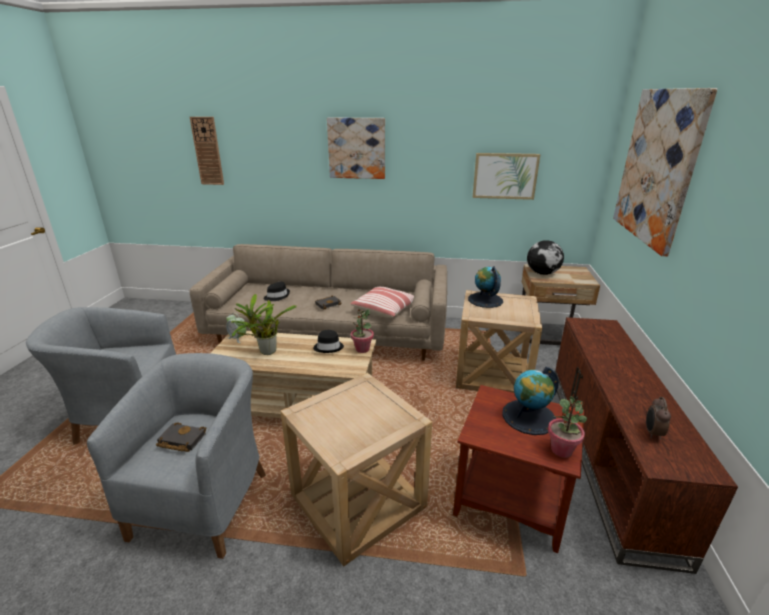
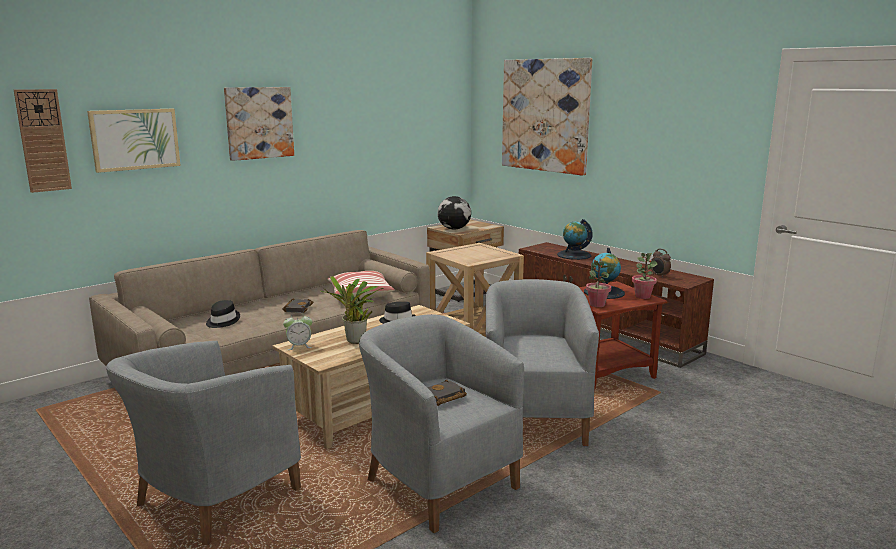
camera: 50 degrees left, 10 degrees down
beige side table [281,373,432,566] -> grey armchair [486,279,599,446]
potted plant [351,309,374,353] -> potted plant moved to [586,259,611,307]
globe [468,266,503,308] -> globe moved to [557,219,593,260]
picture [473,153,541,200] -> picture moved to [87,109,181,173]

